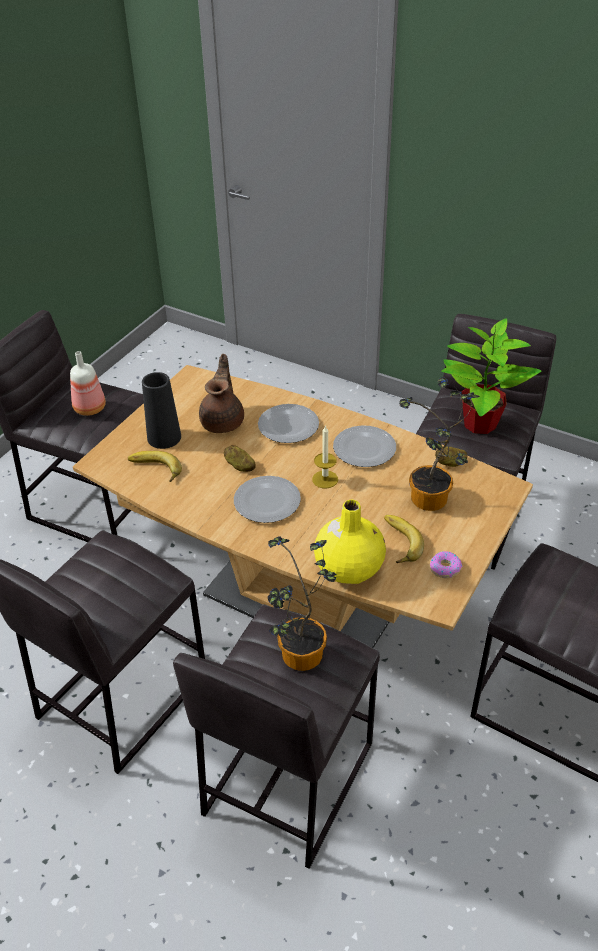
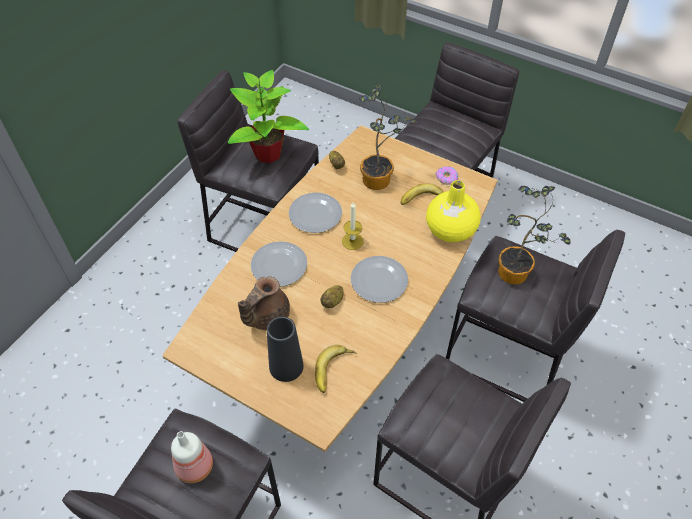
camera: 90 degrees left, 10 degrees up
brown teapot [199,354,244,433] -> brown teapot turned 60 degrees counterclockwise [238,276,290,330]

